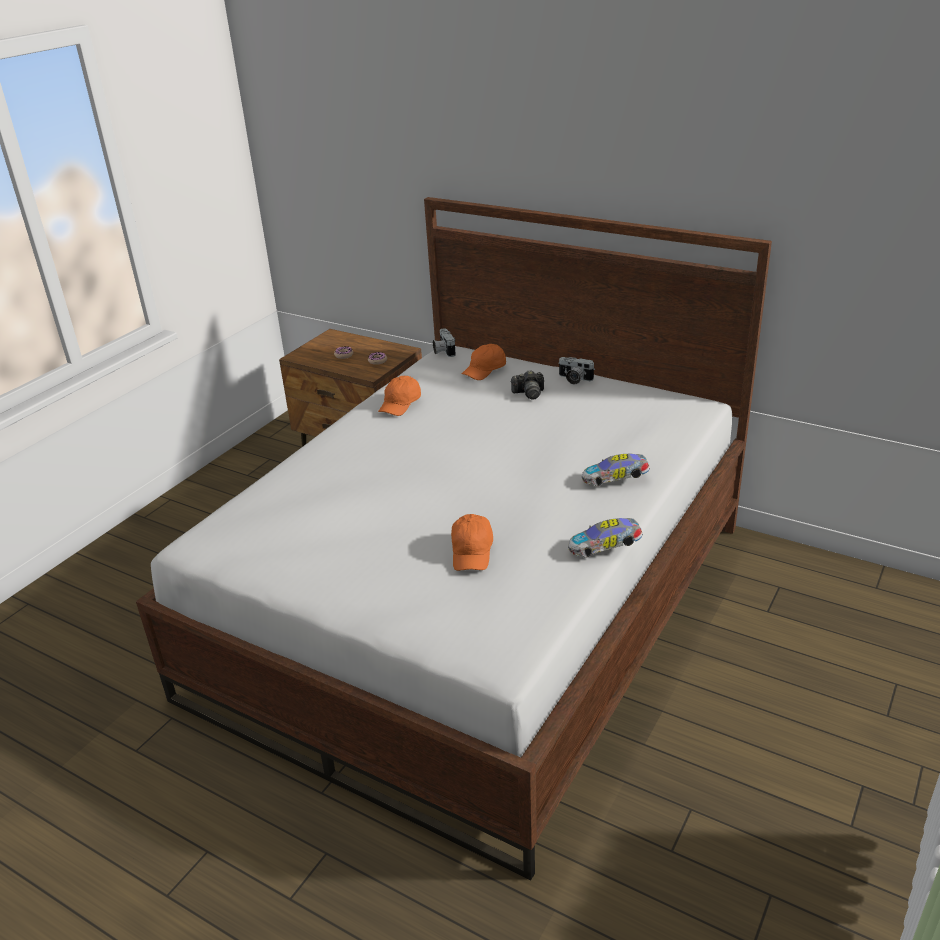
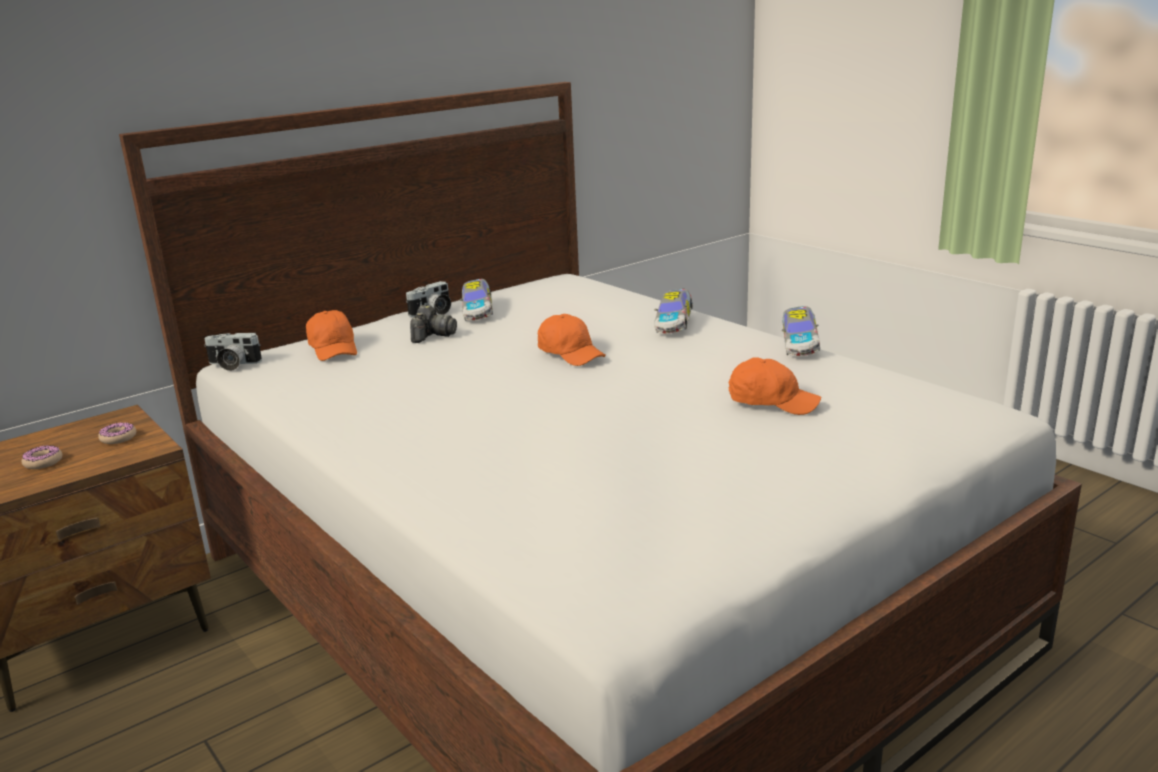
camera: 70 degrees left, 10 degrees down
orange cap [378,376,421,416] -> orange cap moved to [538,314,606,366]
none -> toy car [460,279,493,321]

